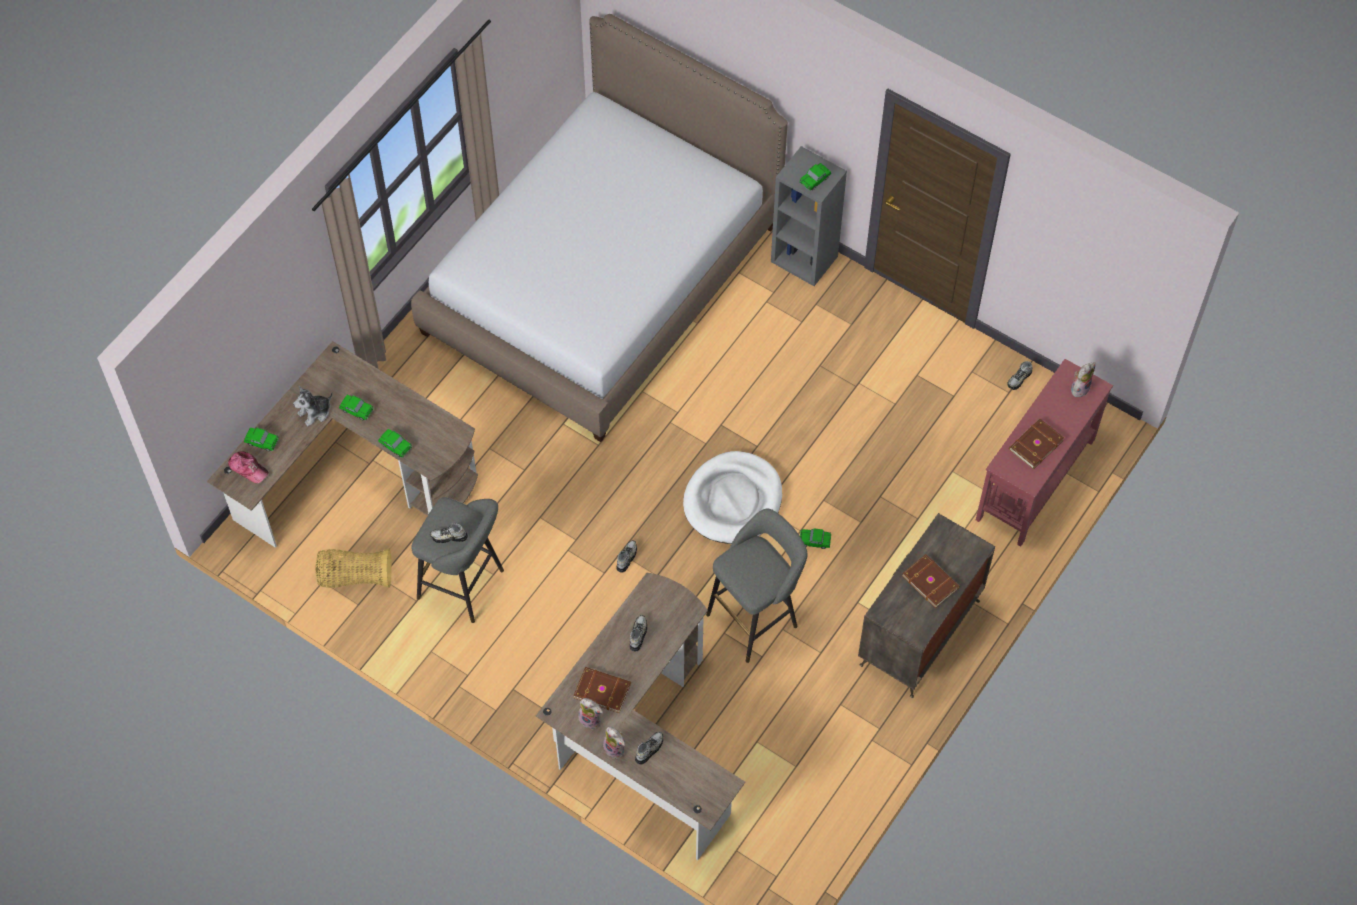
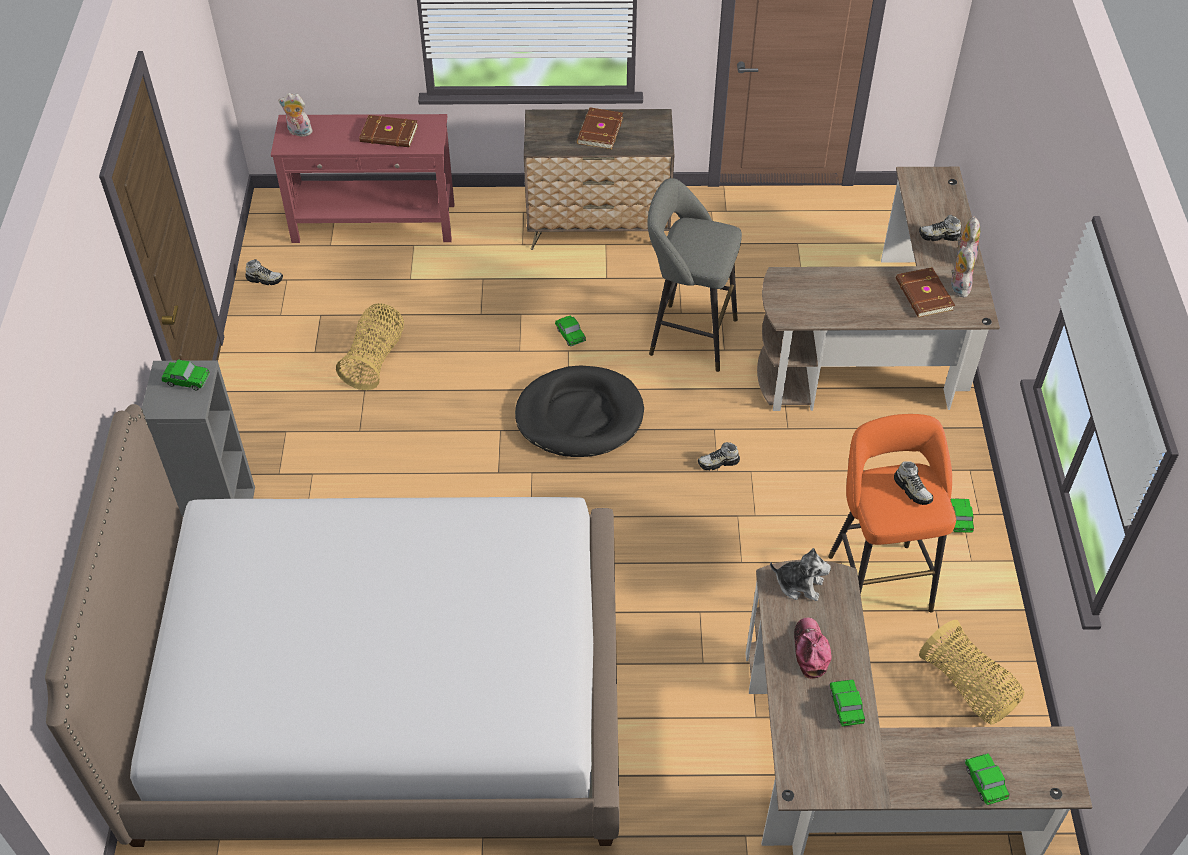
camera: 125 degrees left, 10 degrees down
cap [228,451,269,483] -> cap moved to [794,618,831,679]
plush toy [293,386,333,426] -> plush toy moved to [770,548,831,601]
toy car [378,429,412,458] -> toy car moved to [950,498,974,533]
grey stool [411,497,504,623] -> orange stool [828,414,956,613]
shoe [630,615,647,651] -> none
white dog bed [683,451,782,544] -> black dog bed [515,365,644,457]
none -> basket [336,303,404,390]

